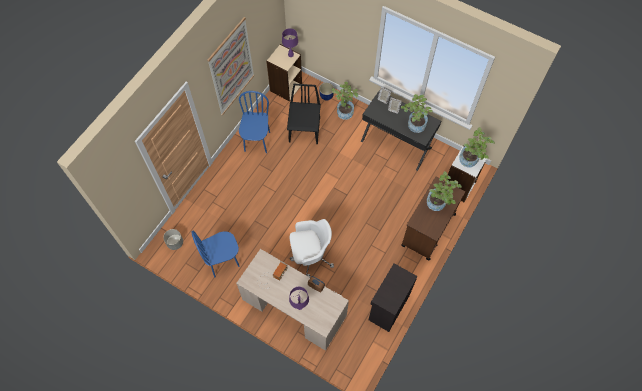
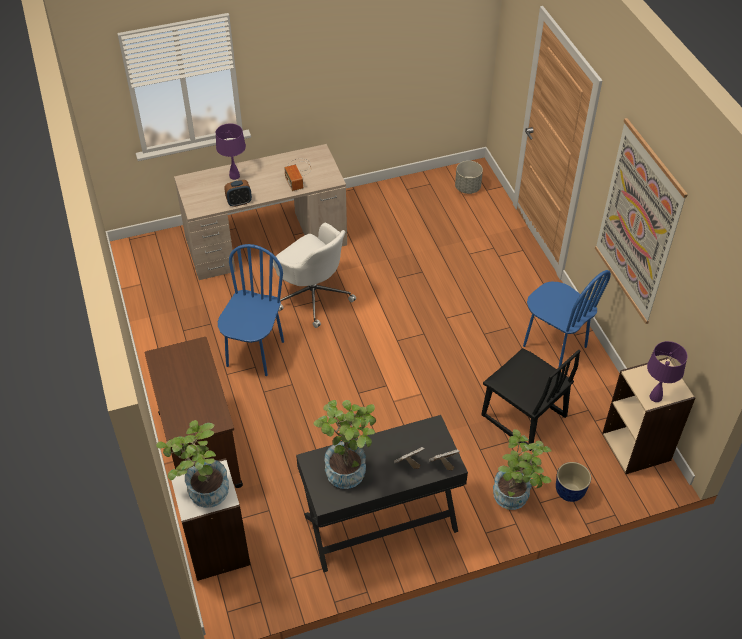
camera: 130 degrees right, 15 degrees down
blue chair [192,230,240,277] -> blue chair moved to [218,244,284,376]
white office chair [290,219,334,277] -> white office chair turned 75 degrees counterclockwise [273,223,356,328]
black cabinet [369,263,418,332] -> none
potted plant [427,171,462,211] -> none

